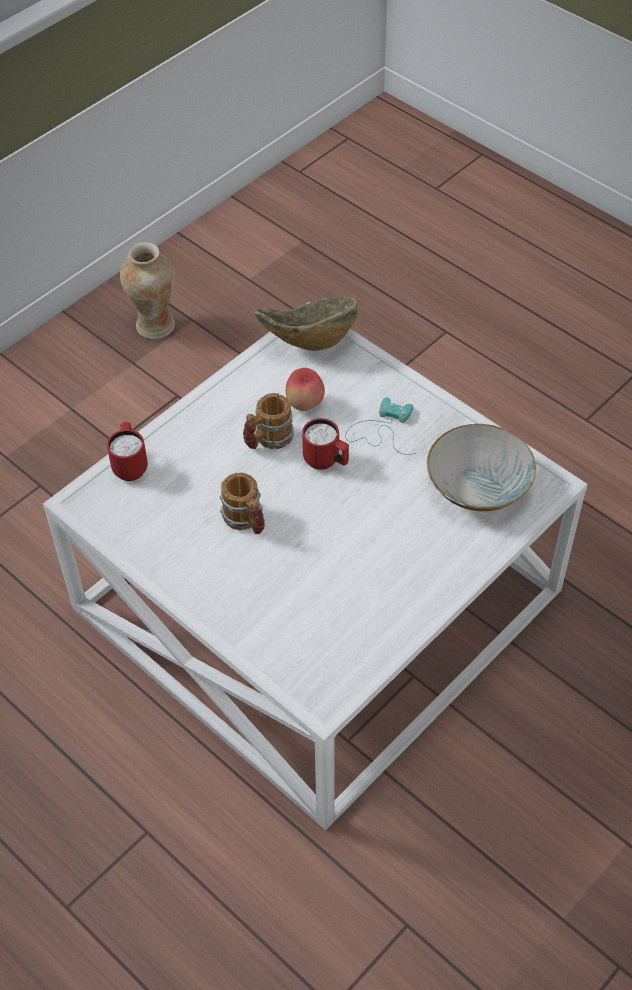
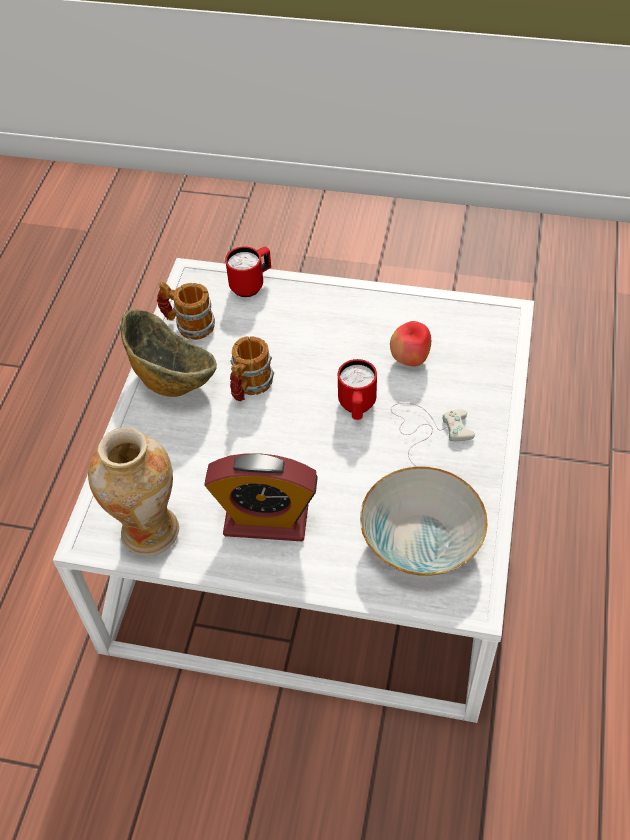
camera: 60 degrees right, 0 degrees up
vase [120,242,175,339] -> vase moved to [88,427,179,556]
mug [243,393,294,449] -> mug moved to [157,281,215,340]
bowl [254,297,358,351] -> bowl moved to [121,309,217,397]
turquoise game controller [345,397,416,455] -> white game controller [391,403,475,467]
none -> alarm clock [204,453,318,541]

